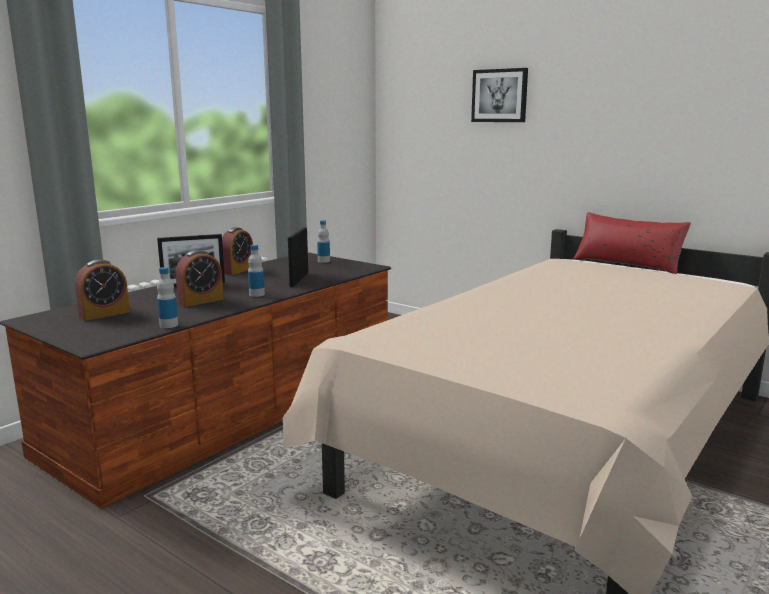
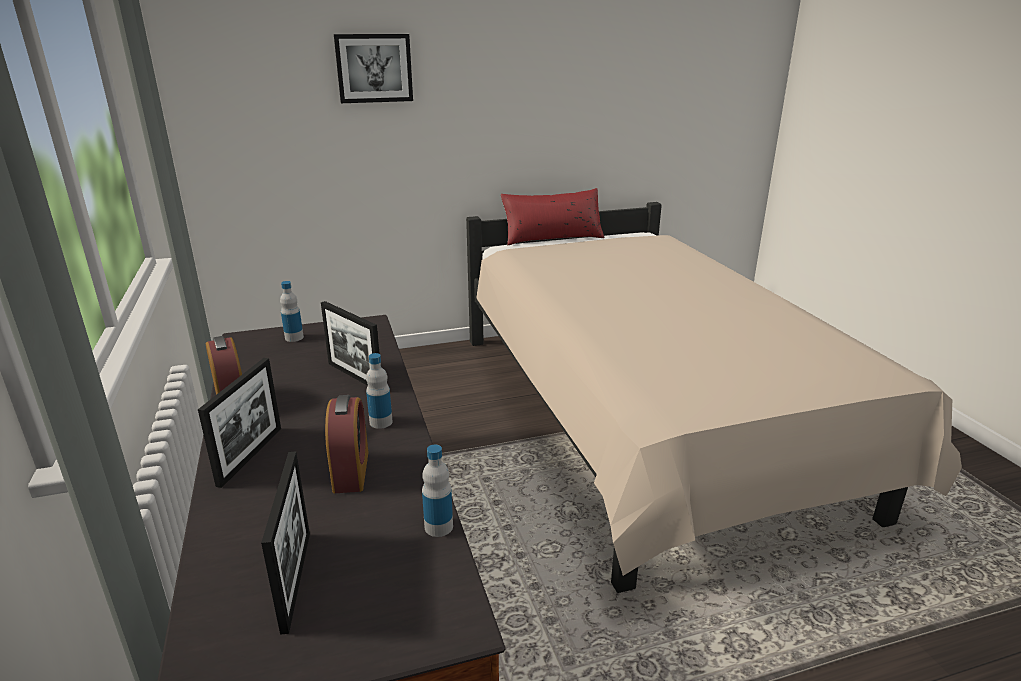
camera: 55 degrees left, 10 degrees up
alarm clock [75,259,130,321] -> picture frame [261,451,310,635]

